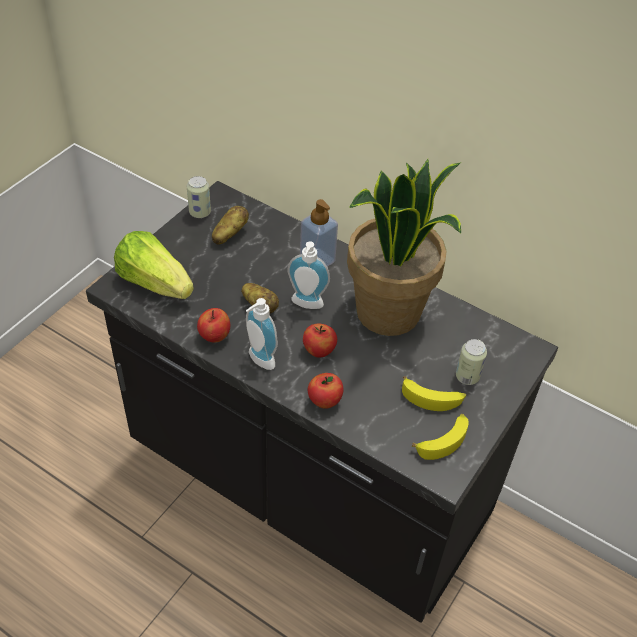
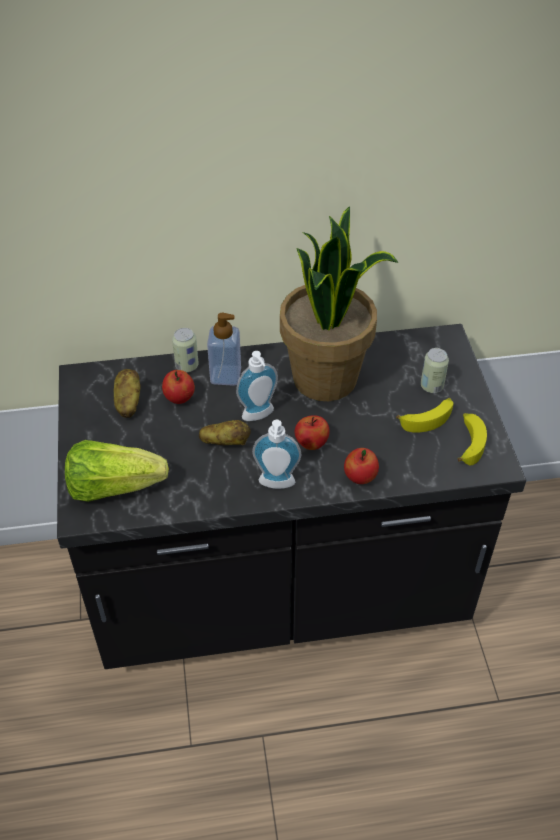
camera: 40 degrees left, 0 degrees up
can [187,176,211,218] -> can moved to [172,328,199,372]
apple [197,308,230,343] -> apple moved to [162,370,195,404]

